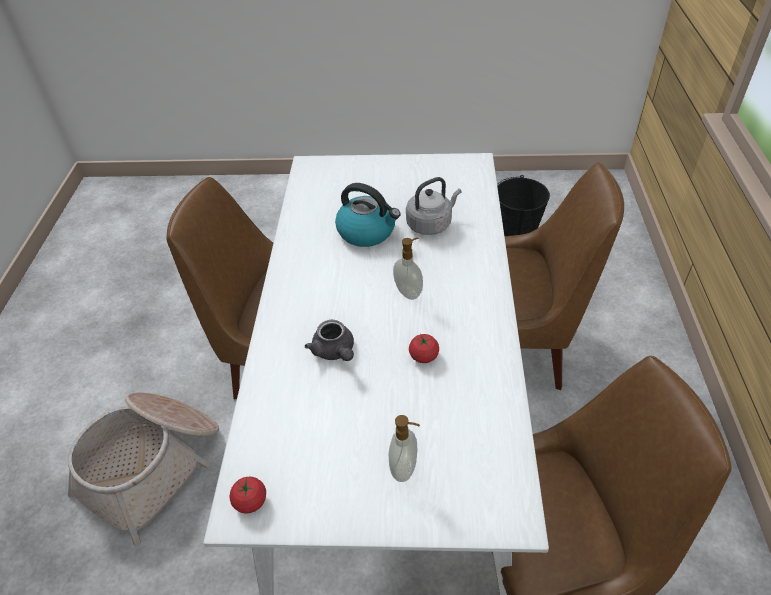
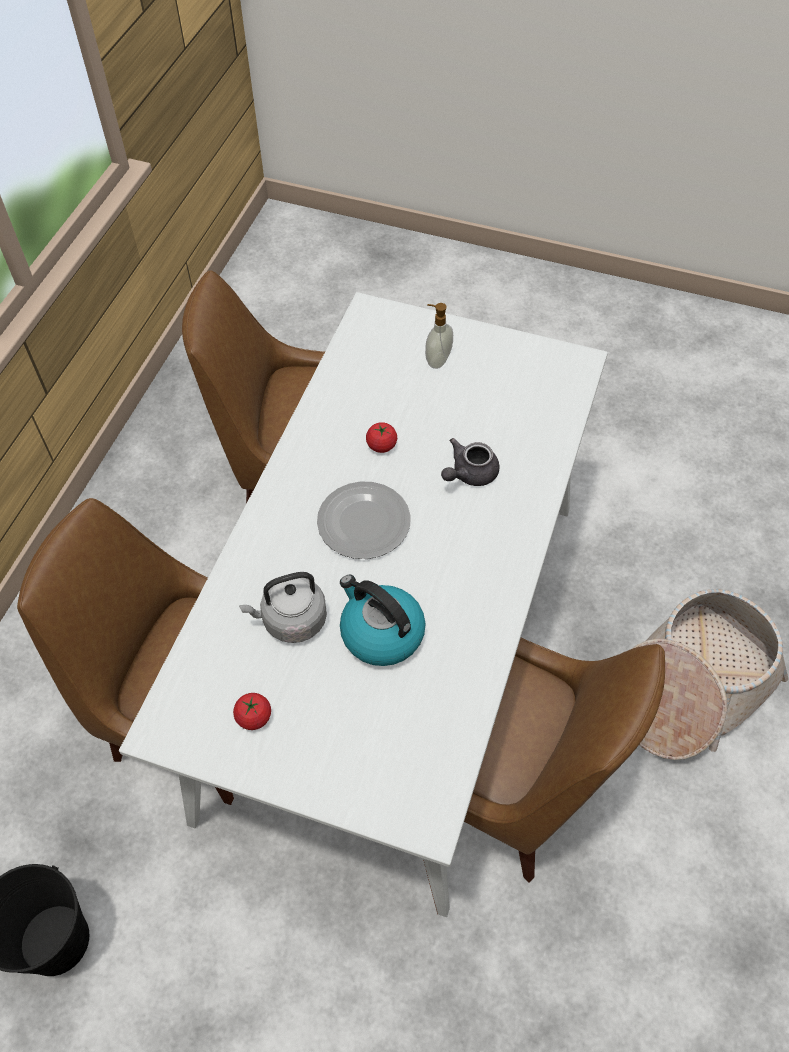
camera: 165 degrees left, 10 degrees up
tomato [230,477,266,514] -> tomato moved to [233,693,271,730]
grey teapot [305,320,354,361] -> grey teapot turned 120 degrees counterclockwise [441,438,500,486]
soap dispenser [393,238,423,300] -> plate [317,481,411,559]

